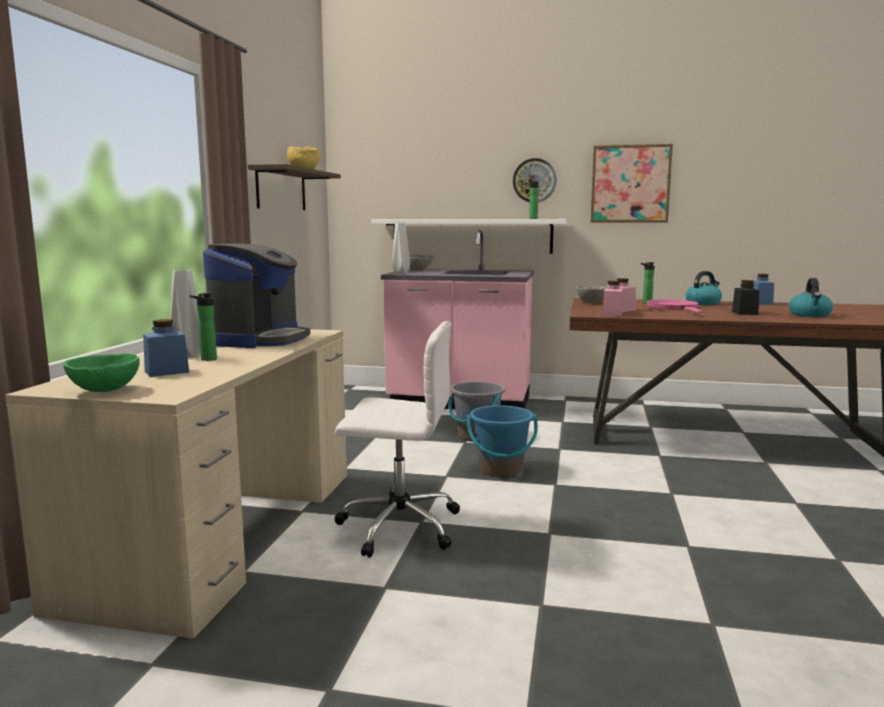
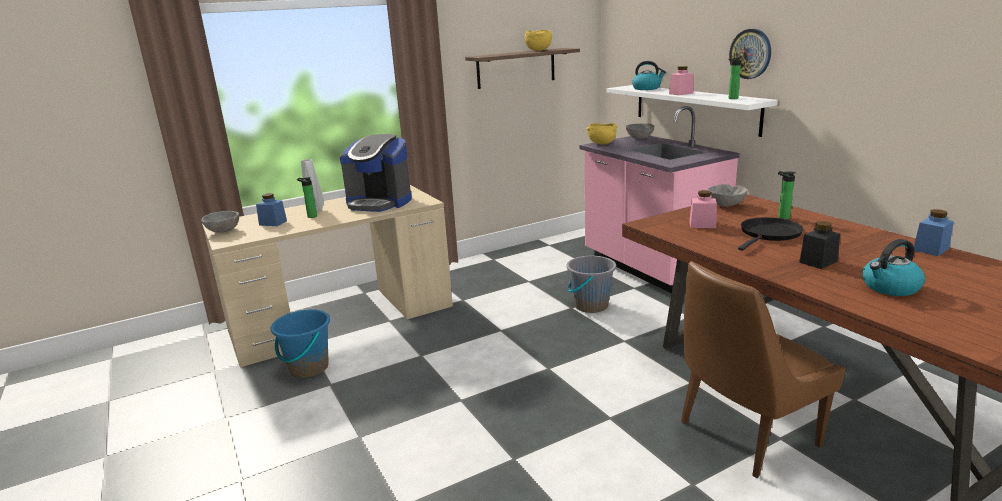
camera: 50 degrees right, 10 degrees up
green bowl [63,353,140,392] -> grey bowl [201,211,239,233]
coffee machine [203,244,310,348] -> coffee machine turned 45 degrees clockwise [340,134,412,212]
white office chair [335,321,460,558] -> none
grey vase [392,223,410,274] -> yellow bowl [586,123,617,145]
blue bucket [467,405,538,477] -> blue bucket moved to [271,309,330,378]
picture [591,144,673,222] -> none
pink jar [602,281,622,316] -> pink jar moved to [669,66,694,95]
pink frying pan [646,299,703,313] -> black frying pan [738,217,803,251]
kettle [686,271,722,305] -> kettle moved to [632,61,666,90]
none -> brown chair [681,261,846,478]

